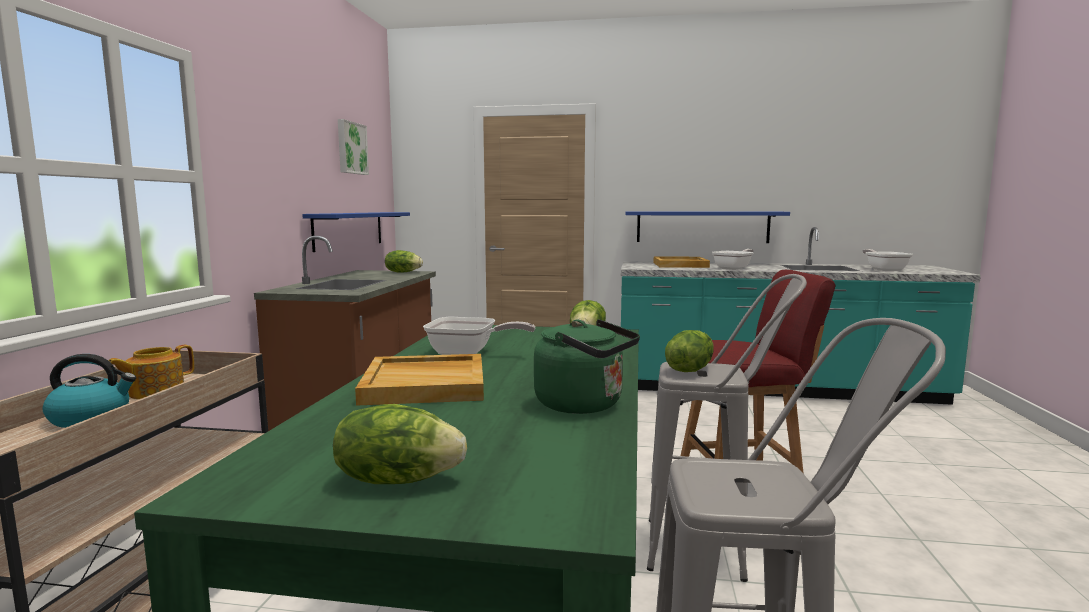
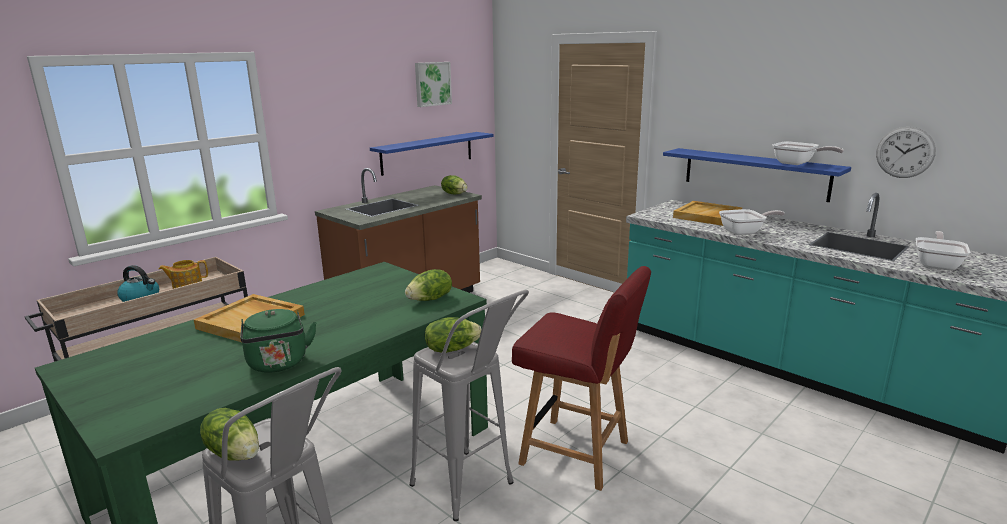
camera: 35 degrees right, 10 degrees up
lettuce [333,404,467,484] -> lettuce moved to [200,408,259,461]
frying pan [423,317,536,355] -> frying pan moved to [772,142,844,165]
none -> wall clock [876,127,936,178]

